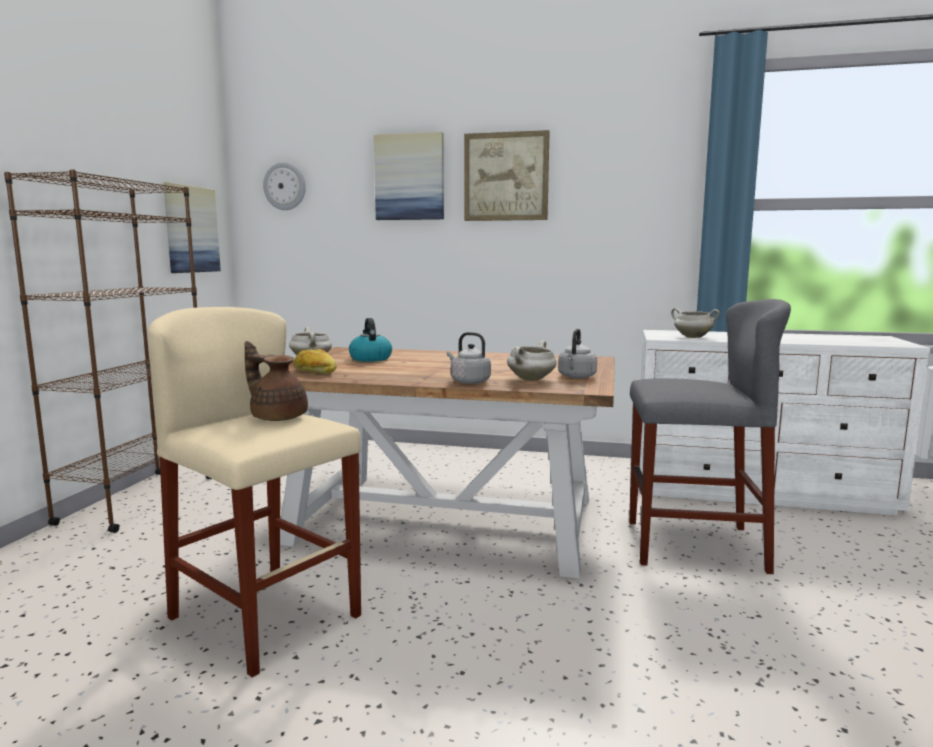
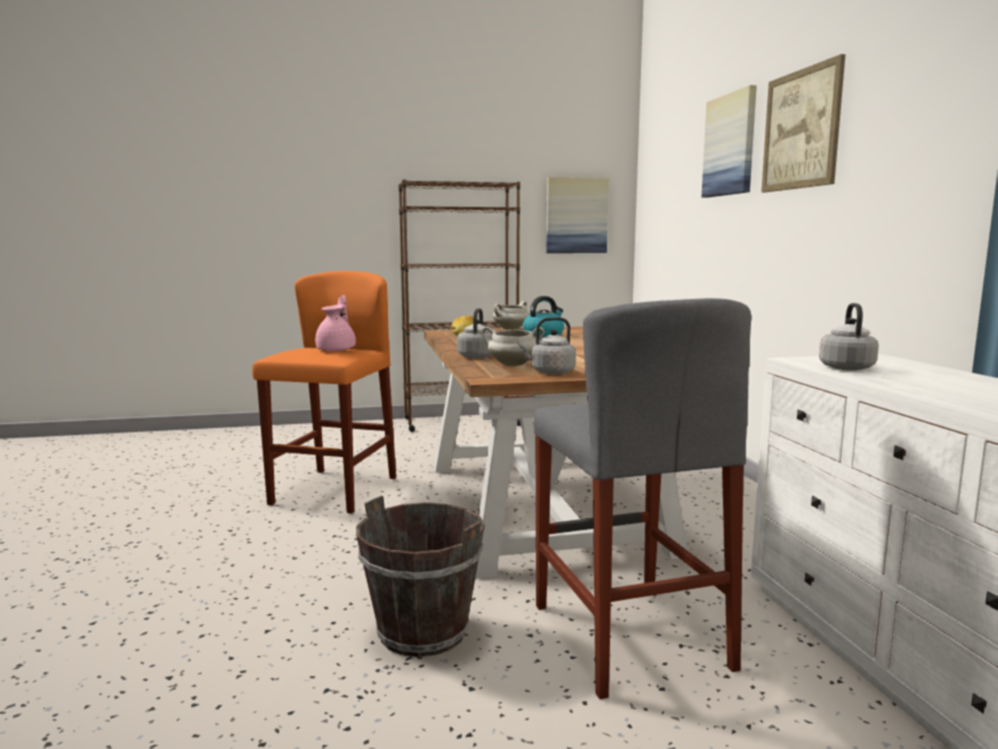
camera: 65 degrees right, 0 degrees up
beige stool [148,307,361,678] -> orange stool [252,271,396,513]
brown teapot [244,341,308,421] -> pink teapot [315,295,356,351]
wall clock [263,162,305,210] -> none
white cooking pot [671,308,720,338] -> grey kettle [819,303,879,371]
none -> brown bucket [356,496,485,657]

